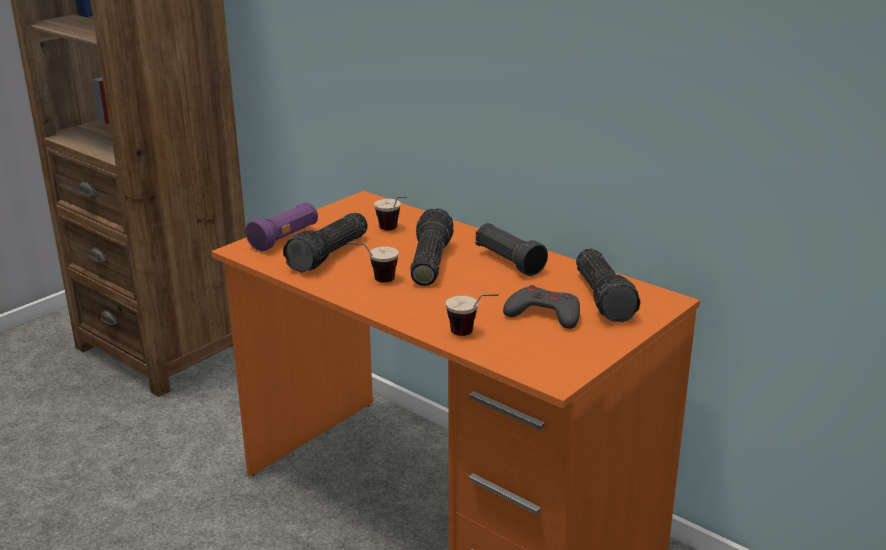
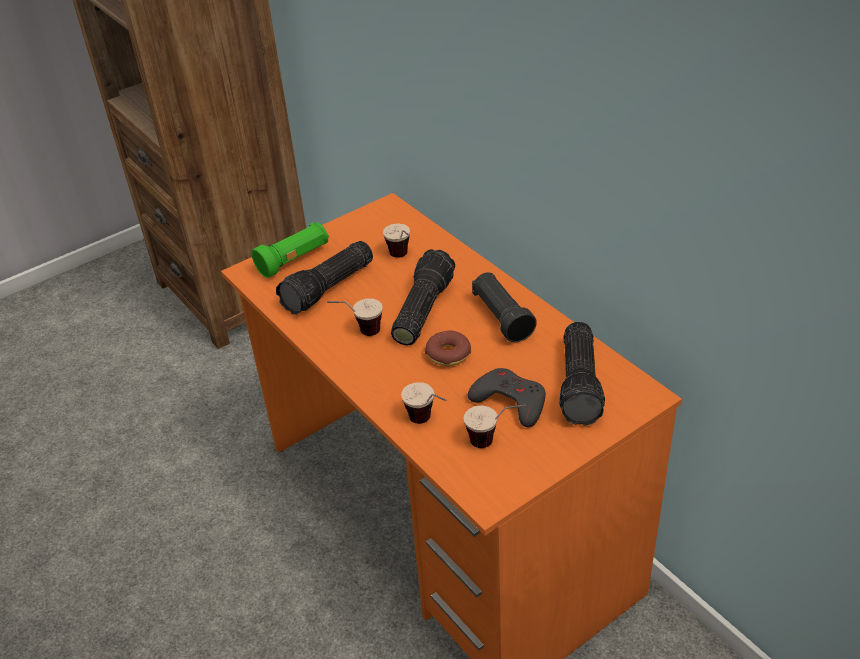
camera: 15 degrees right, 15 degrees up
purple flashlight [246,202,318,252] -> green flashlight [252,222,329,278]
none -> donut [425,330,471,366]
none -> cup [464,404,526,448]

